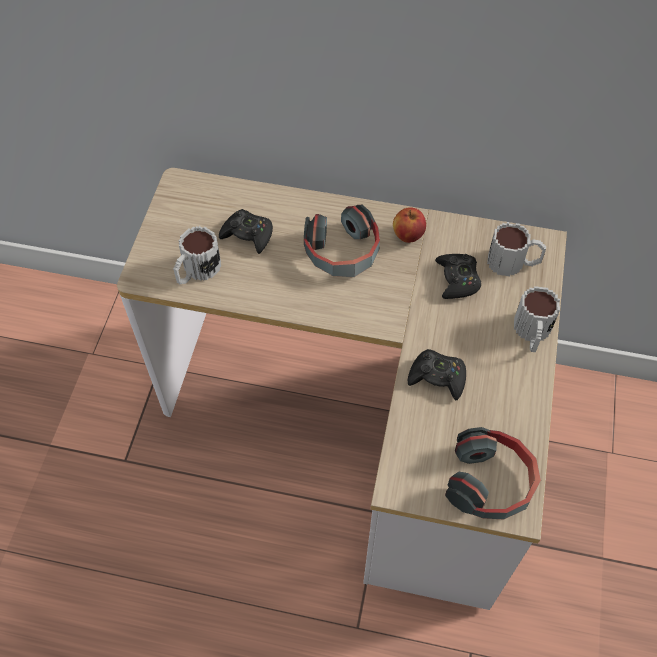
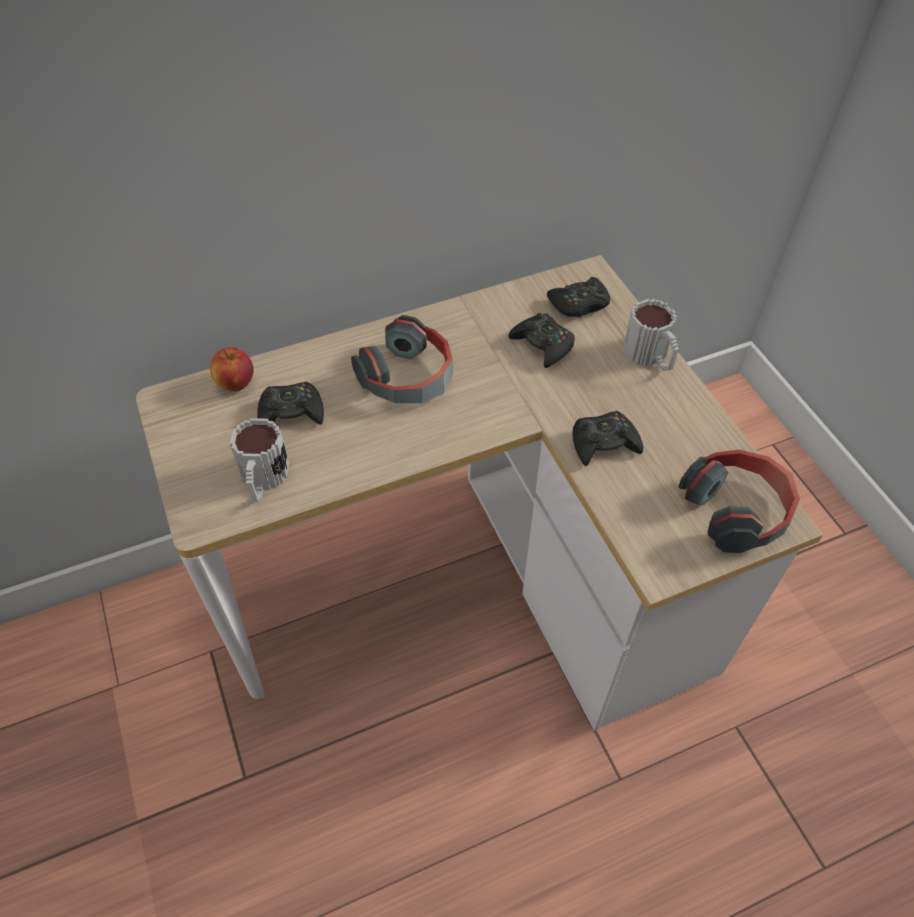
camera: 35 degrees left, 5 degrees down
apple [393,207,426,243] -> apple moved to [210,347,254,391]
mug [487,222,546,276] -> black game controller [547,277,610,317]

